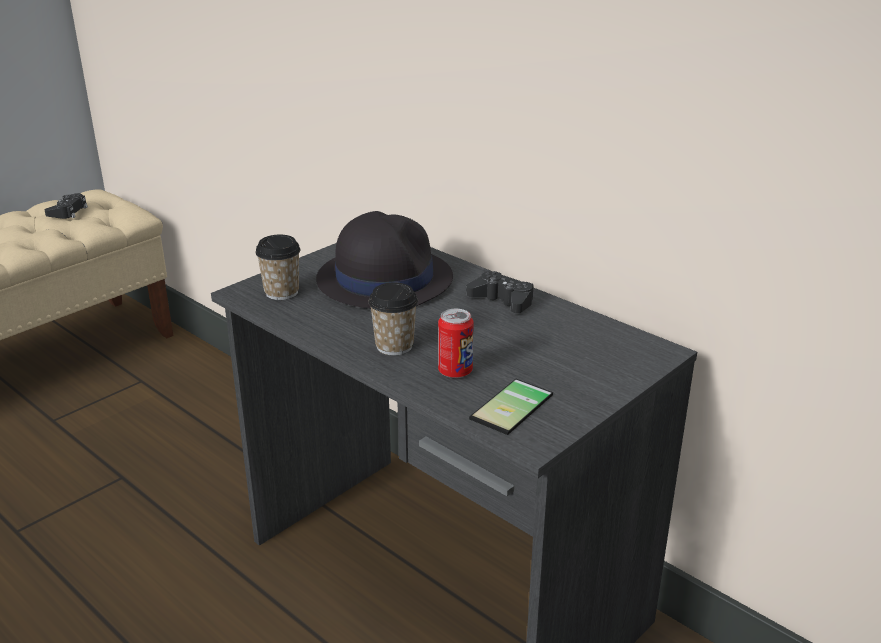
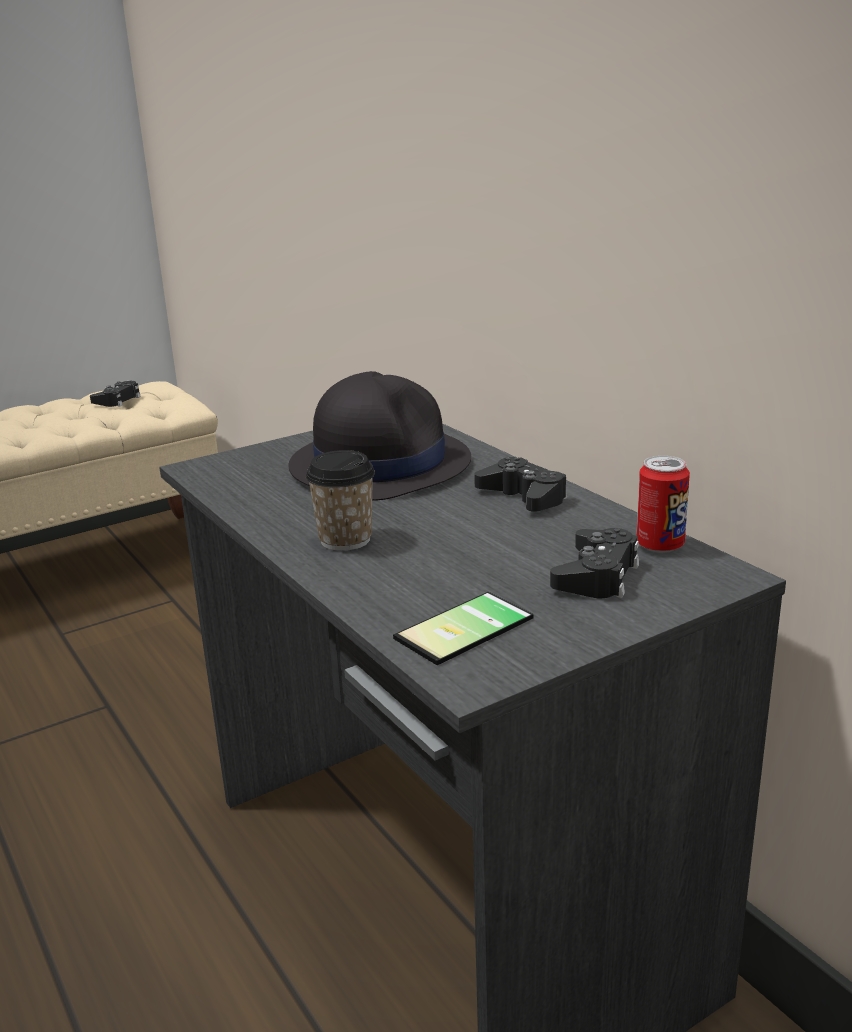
camera: 15 degrees right, 5 degrees down
cup [255,235,301,300] -> none
can [438,309,474,378] -> can moved to [636,456,690,553]
none -> black game controller [550,528,639,598]

